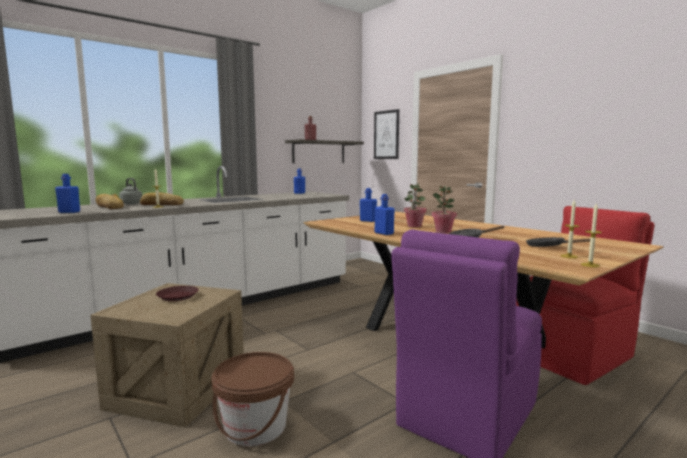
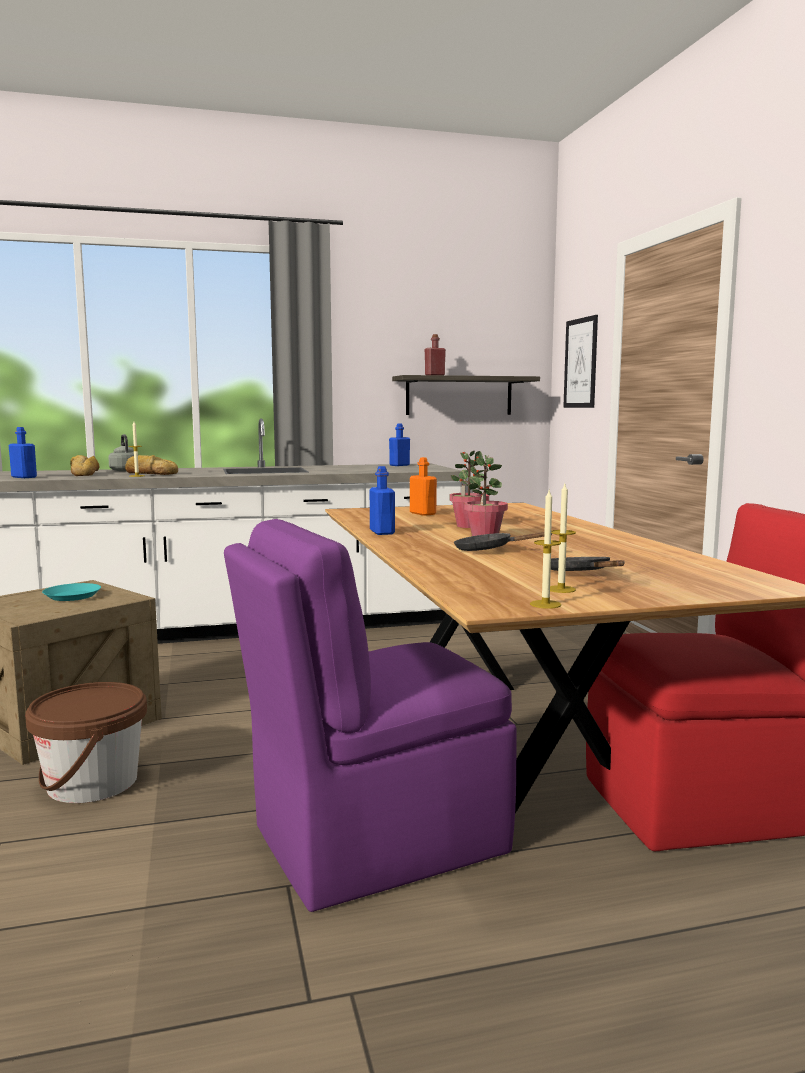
camera: 25 degrees right, 0 degrees up
brown plate [156,286,199,301] -> turquoise plate [42,583,101,601]
blue bottle [360,188,377,222] -> orange bottle [410,457,437,516]

